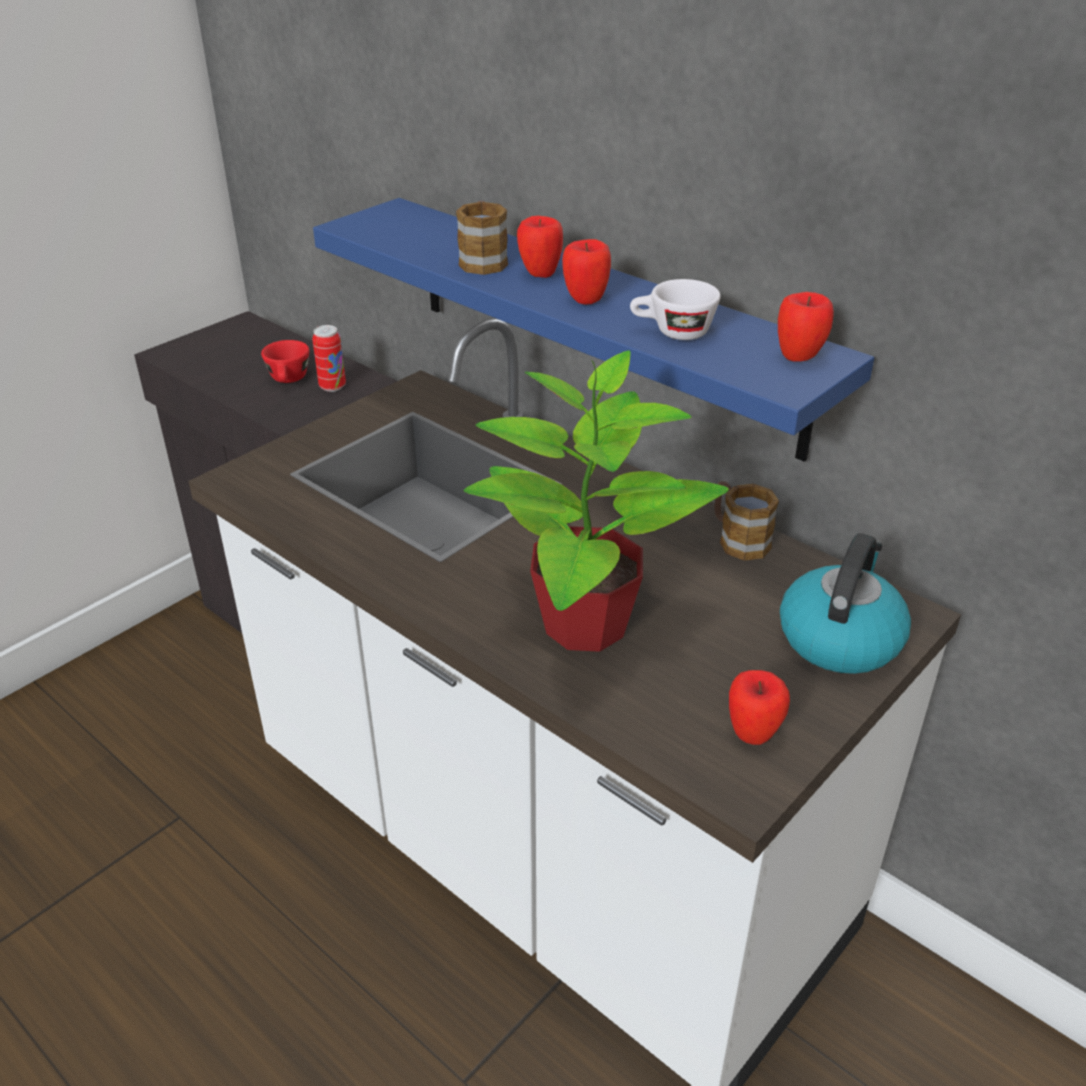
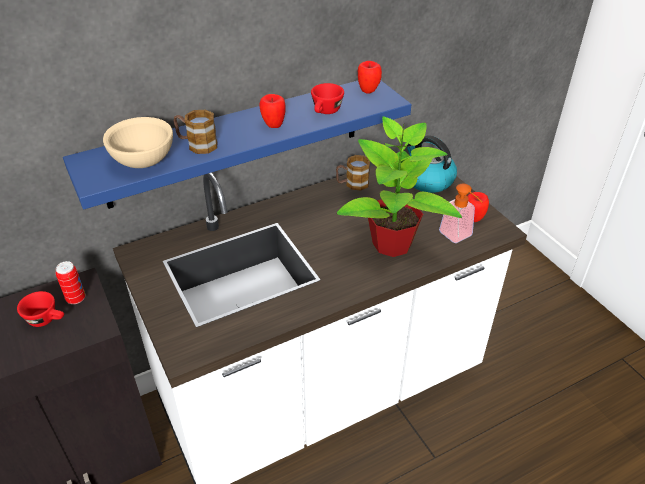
camera: 70 degrees left, 5 degrees up
apple [517,216,563,278] -> none
white cup [630,279,721,340] -> red cup [311,83,344,114]
none -> beige bowl [103,117,173,168]
none -> soap dispenser [439,184,482,243]

